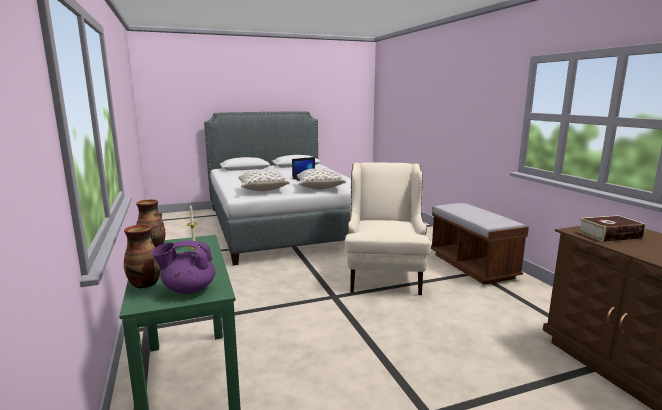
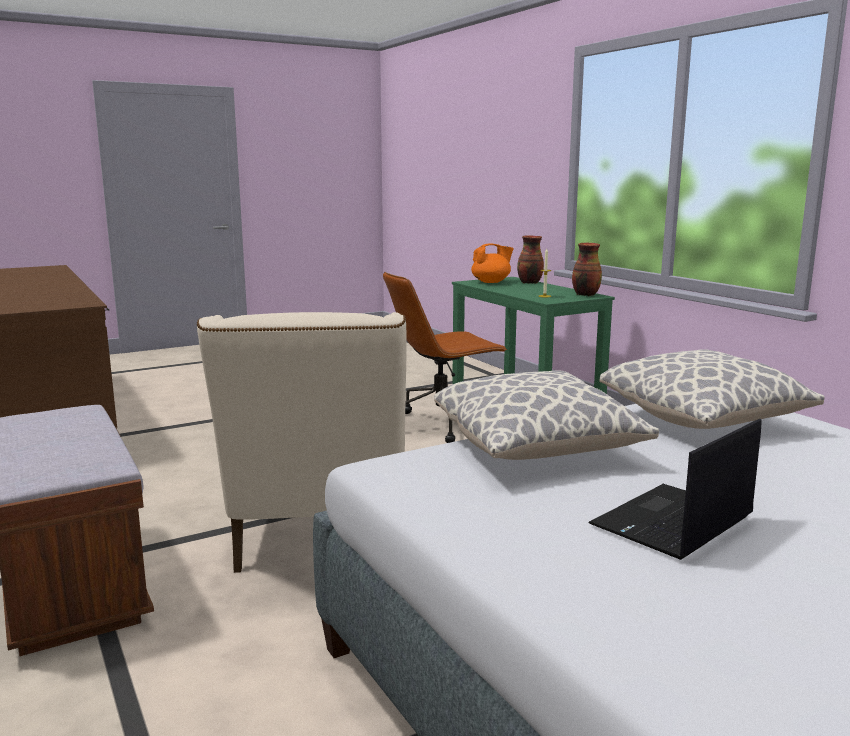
camera: 170 degrees right, 0 degrees up
purple teapot [152,241,216,294] -> orange teapot [471,244,514,283]
book [578,215,646,242] -> none
none -> brown office chair [383,272,508,443]

